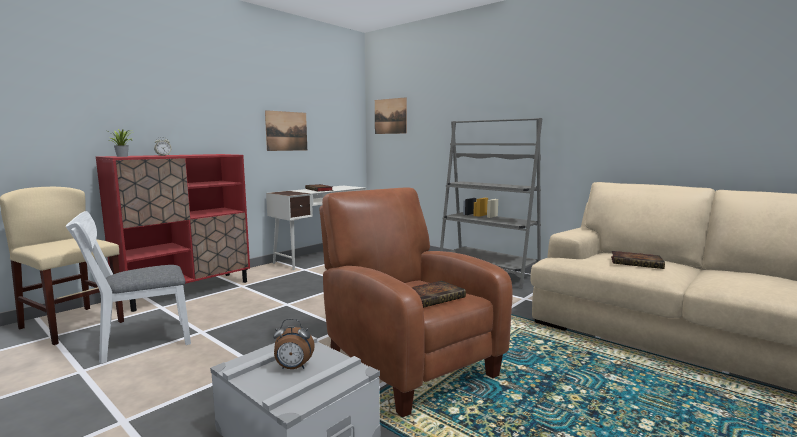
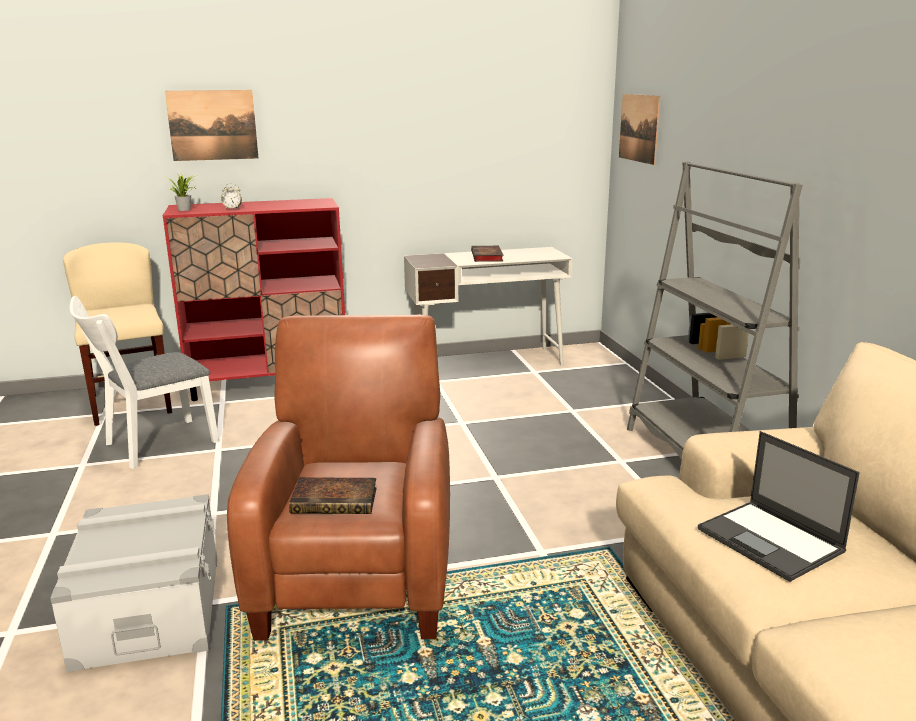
camera: 35 degrees right, 10 degrees up
white chair [66,211,191,364] -> white chair turned 45 degrees counterclockwise [70,296,219,469]
picture [265,110,307,151] -> picture moved to [165,90,258,161]
alarm clock [273,319,315,369] -> none
book [611,251,665,269] -> laptop [698,431,860,582]

